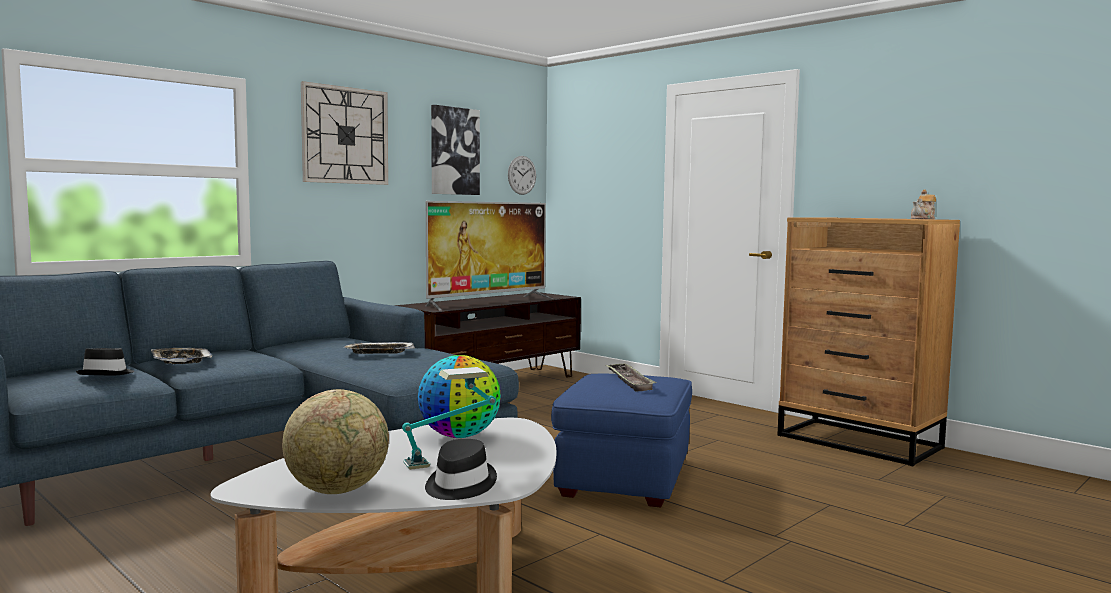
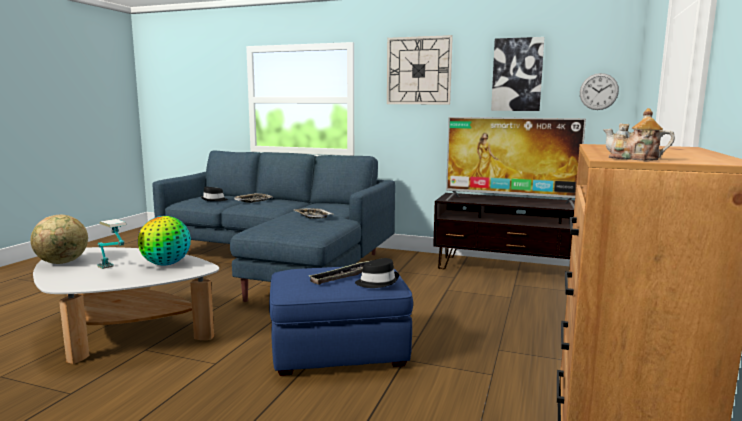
camera: 65 degrees right, 5 degrees up
black hat [425,439,497,500] -> black hat moved to [355,258,399,288]

